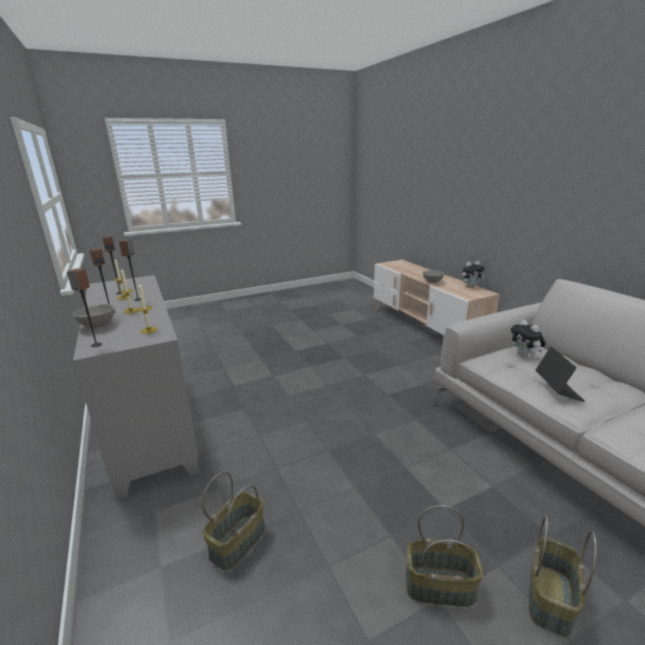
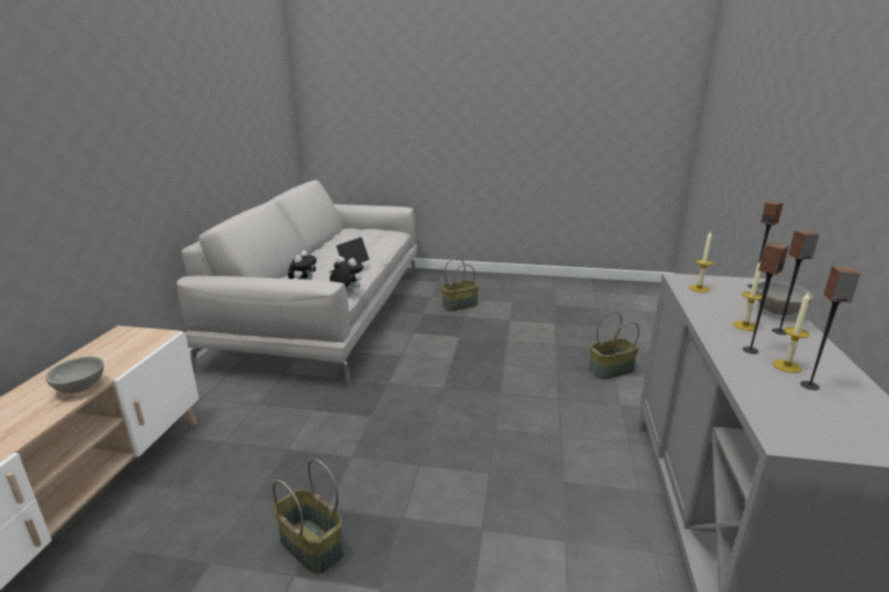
camera: 145 degrees left, 0 degrees up
basket [406,505,484,607] -> basket moved to [273,459,344,574]
plush toy [462,261,484,287] -> plush toy moved to [330,256,363,293]

